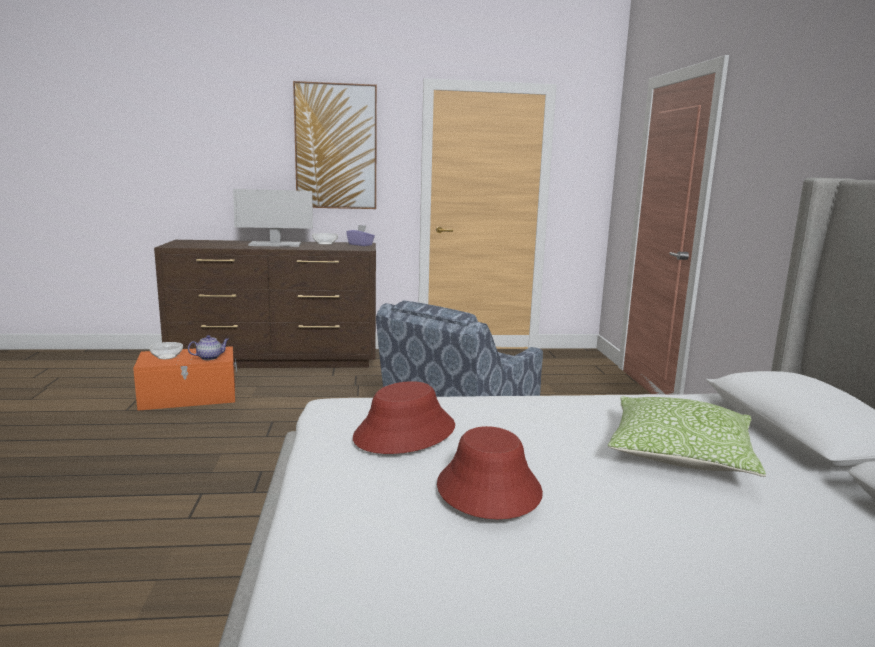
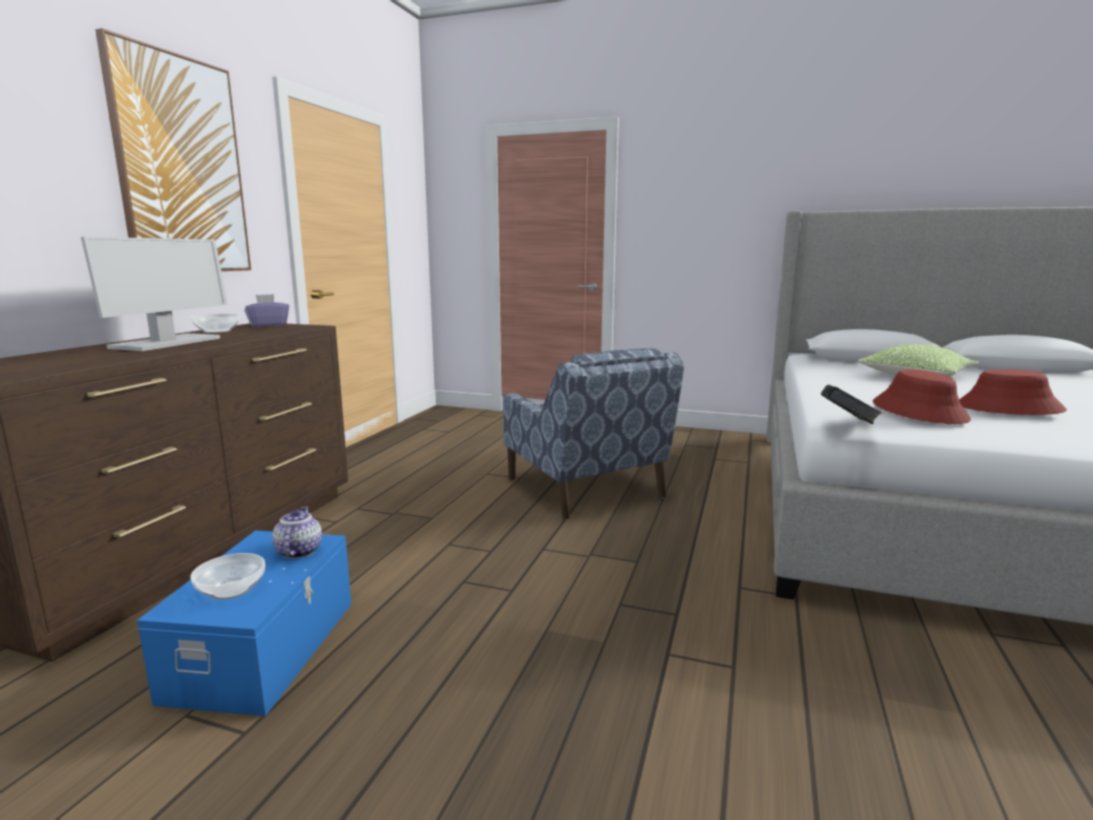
camera: 65 degrees left, 0 degrees up
orange storage box [133,346,237,411] -> blue storage box [137,530,351,716]
none -> book [821,385,882,424]

